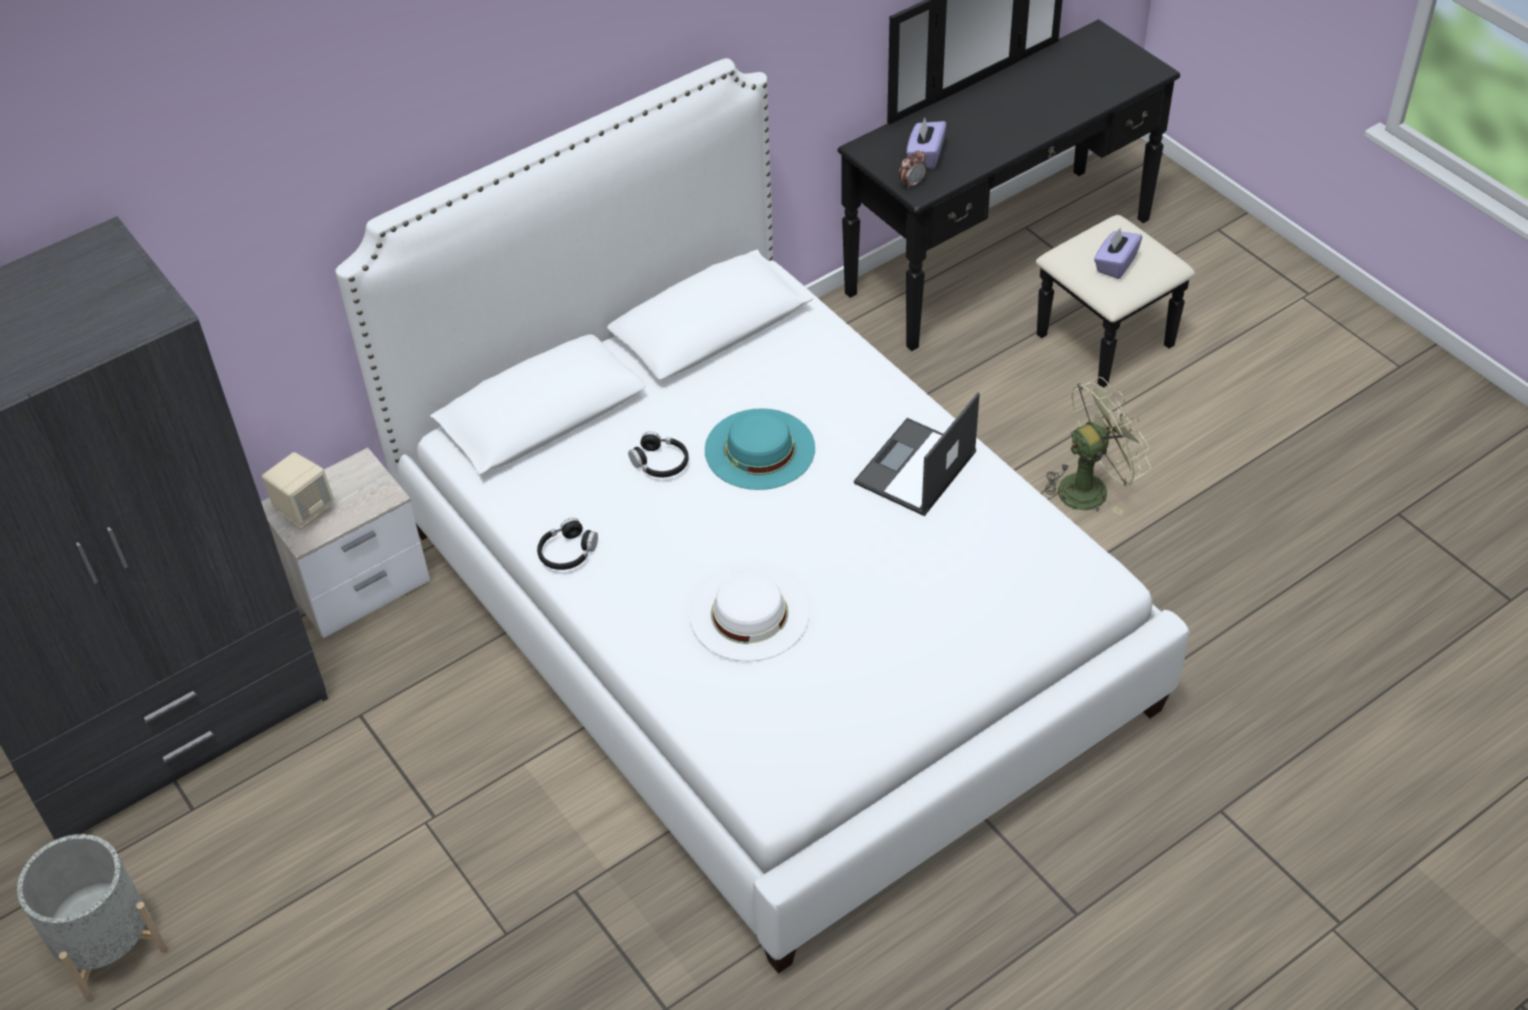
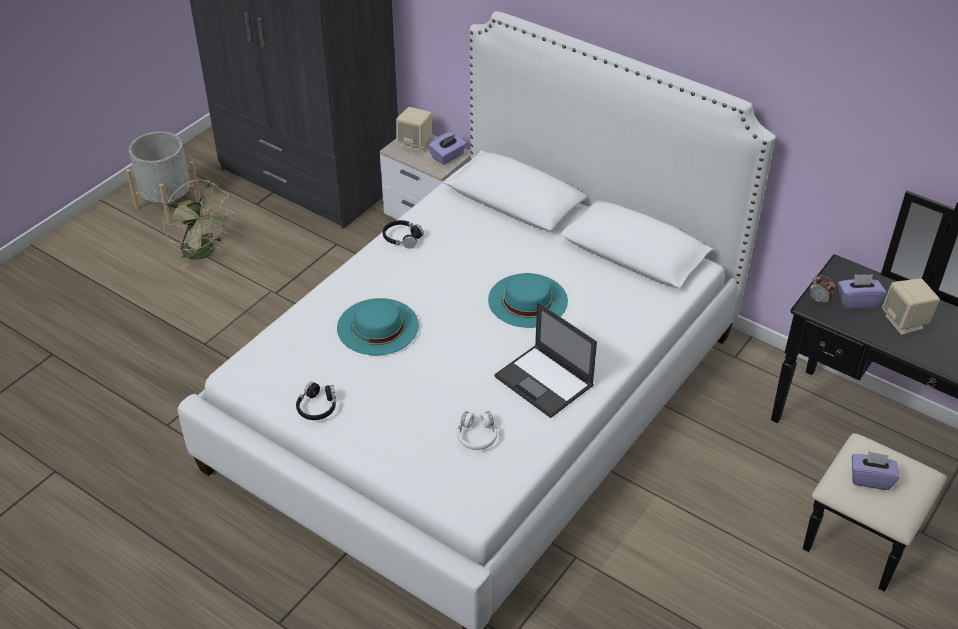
camera: 70 degrees right, 5 degrees down
black headphones [628,431,689,477] -> black headphones moved to [296,382,336,420]
white hat [690,567,809,661] -> turquoise hat [337,298,419,355]
laptop [854,392,980,516] -> laptop turned 150 degrees counterclockwise [494,302,597,418]
green fan [1041,377,1151,515] -> green fan moved to [163,180,234,268]
none -> purple tissue box [428,131,466,165]
none -> white headphones [457,411,497,450]
none -> beige speaker [882,278,940,335]

